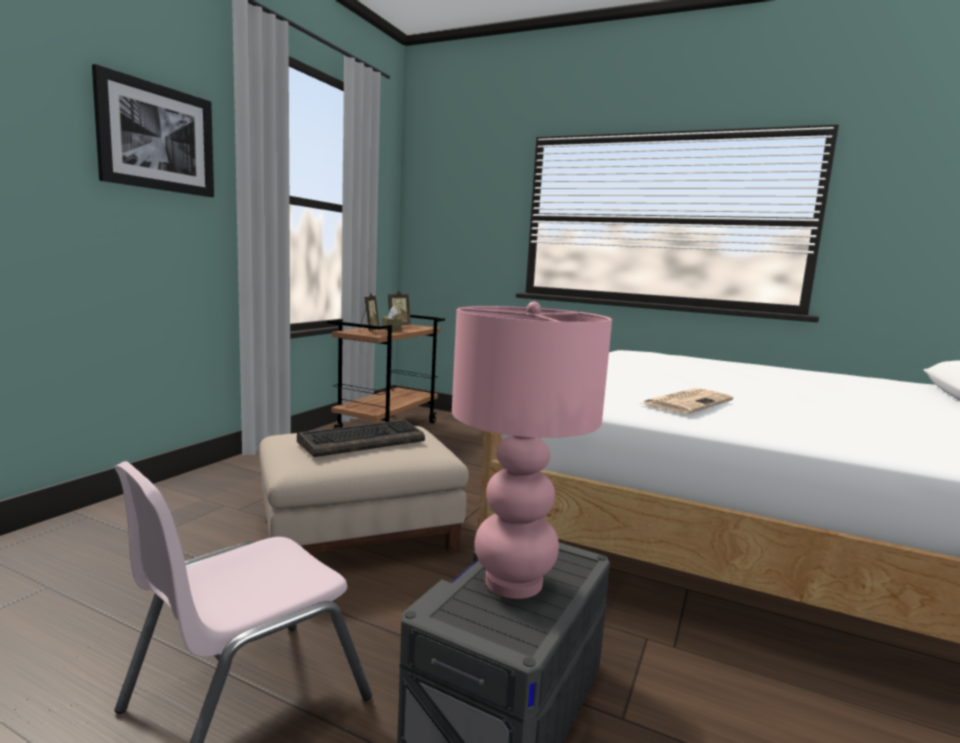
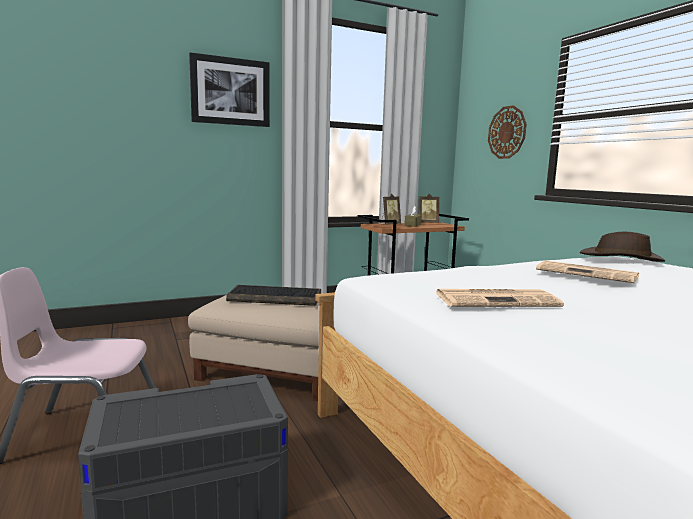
camera: 40 degrees right, 0 degrees up
pink table lamp [452,301,612,599] -> none
none -> wall clock [488,105,527,159]
none -> newspaper [536,261,639,283]
none -> brown hat [580,232,665,262]

